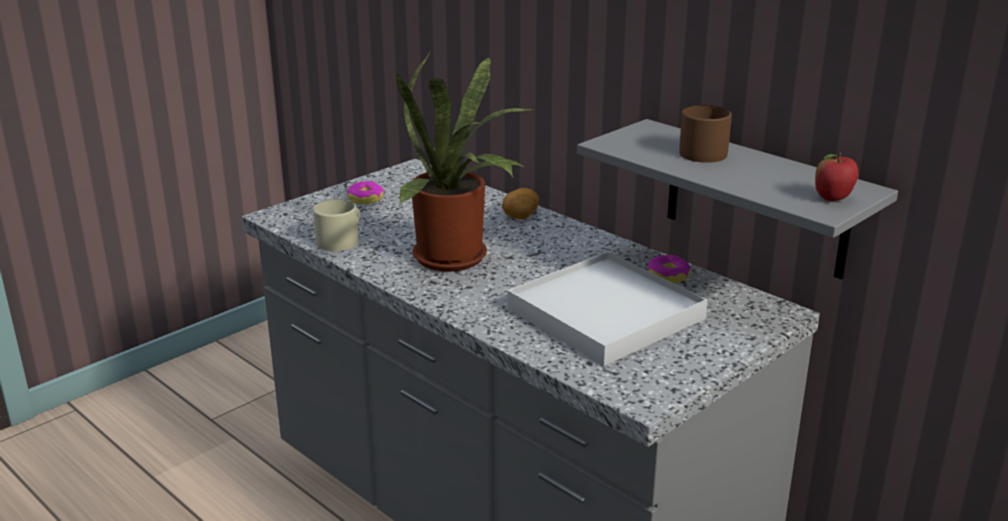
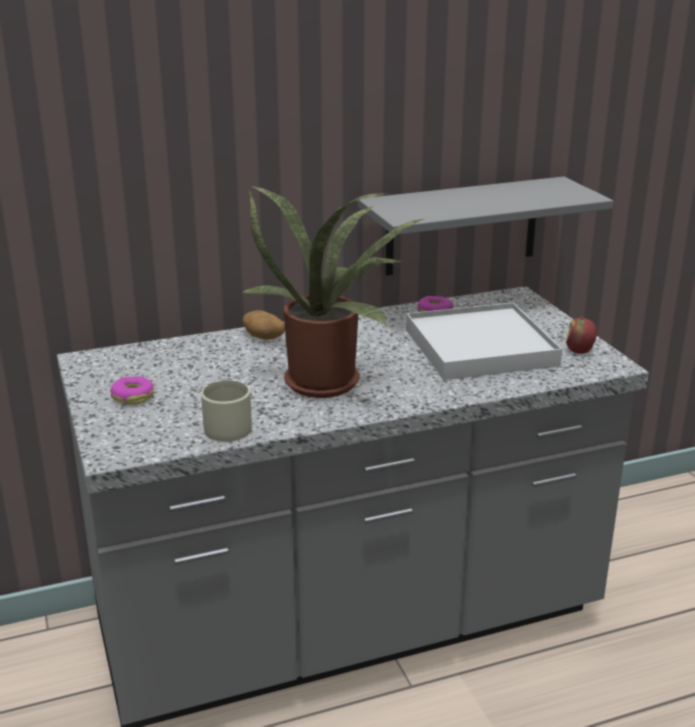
camera: 65 degrees left, 0 degrees up
brown mug [679,105,732,163] -> none
apple [815,153,858,201] -> apple moved to [566,317,597,354]

